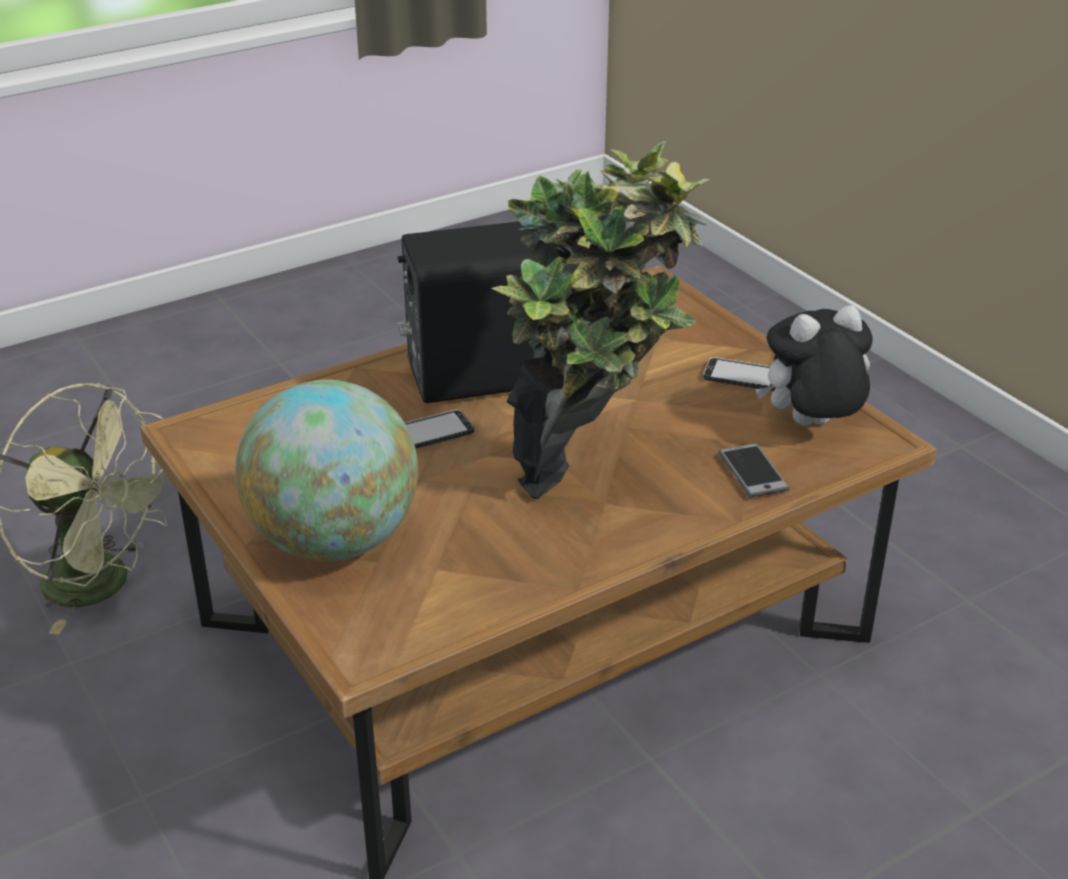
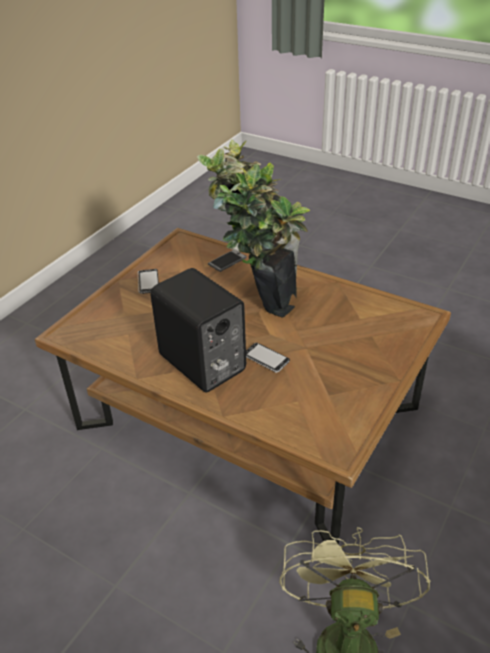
camera: 115 degrees left, 5 degrees up
globe [235,380,418,561] -> none
plush toy [756,305,873,426] -> none

